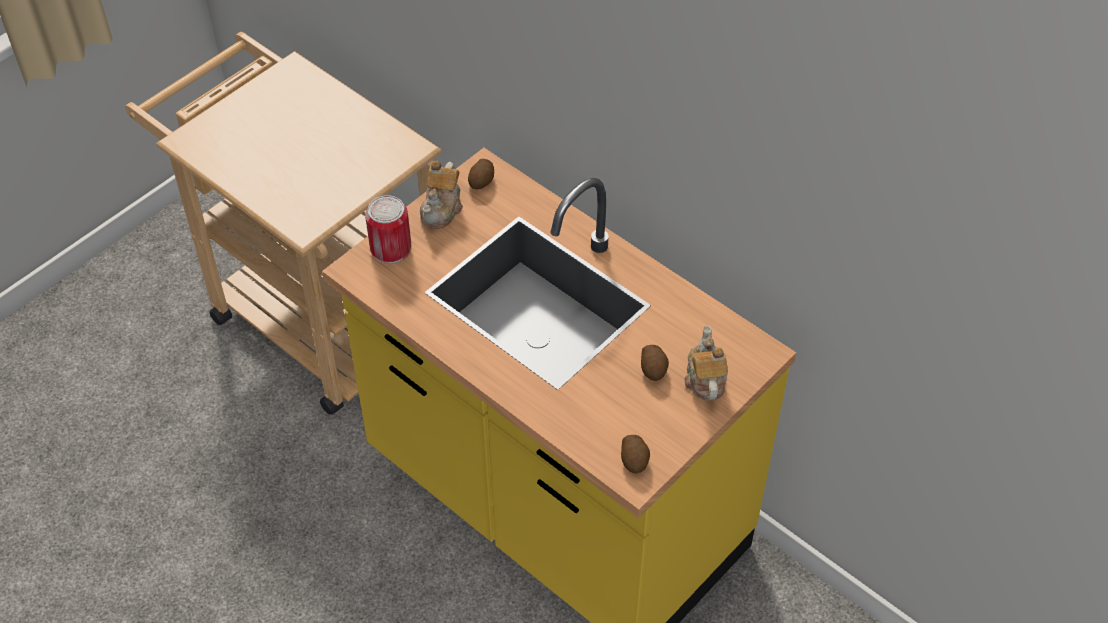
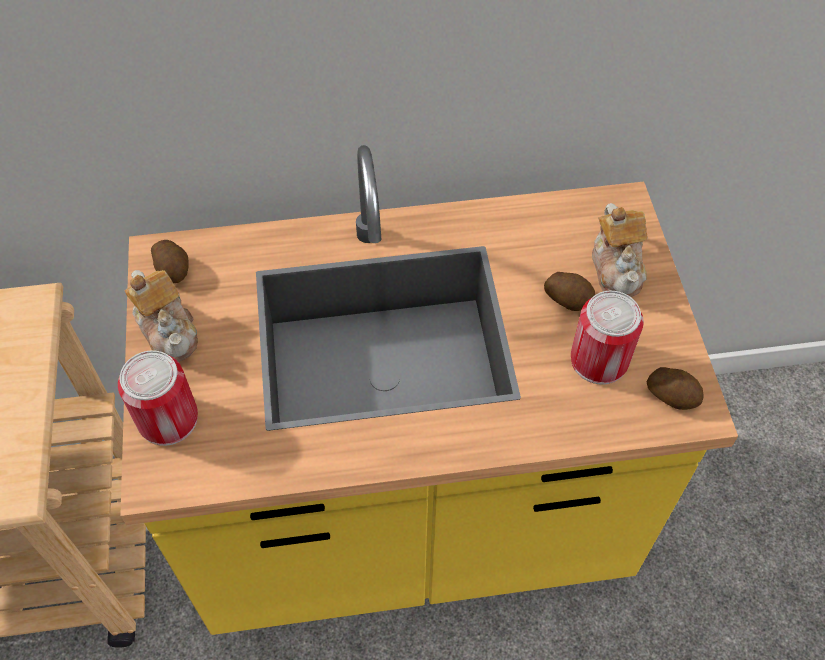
camera: 50 degrees left, 5 degrees up
teapot [685,325,728,401] -> teapot turned 135 degrees counterclockwise [592,203,648,297]
none -> can [571,291,644,385]

